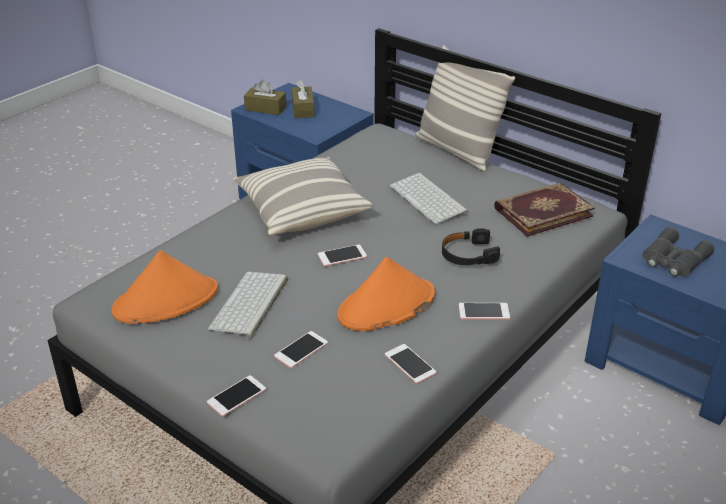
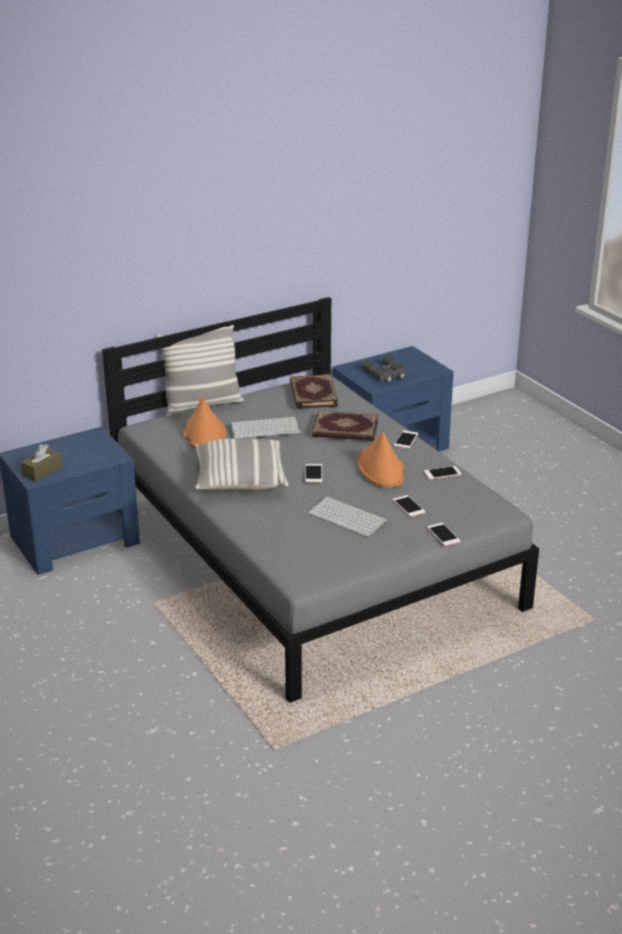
camera: 70 degrees left, 5 degrees down
orange hat [112,250,218,324] -> orange hat moved to [183,397,226,448]
brown tissue box [292,80,315,118] -> none
black headphones [442,228,500,265] -> book [312,410,378,441]

